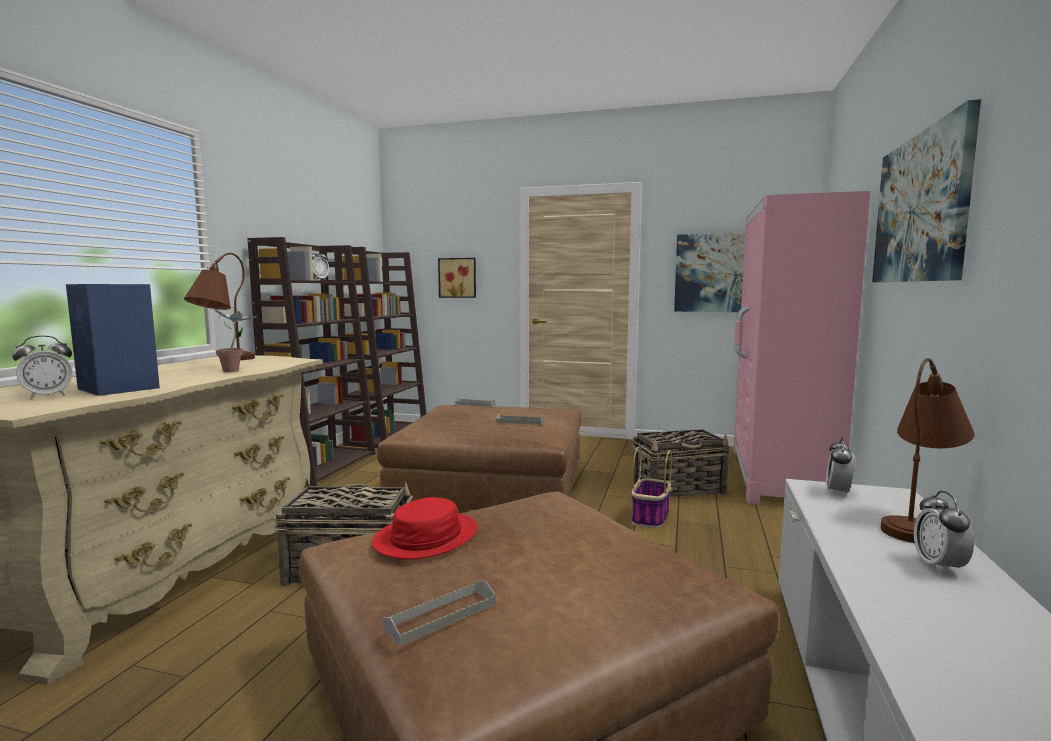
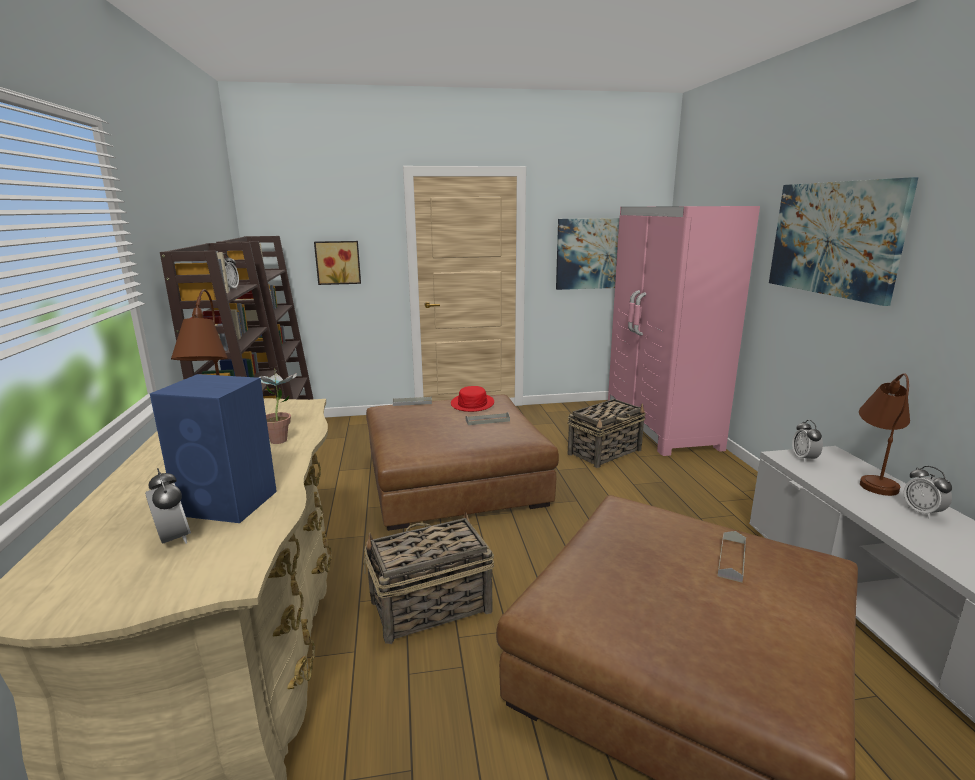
camera: 25 degrees left, 10 degrees up
alarm clock [12,335,73,399] -> alarm clock turned 60 degrees counterclockwise [145,468,191,544]
red hat [372,497,477,559] -> red hat moved to [451,386,494,412]
grey tray [382,581,496,646] -> grey tray moved to [718,531,746,582]
basket [632,447,672,528] -> none

